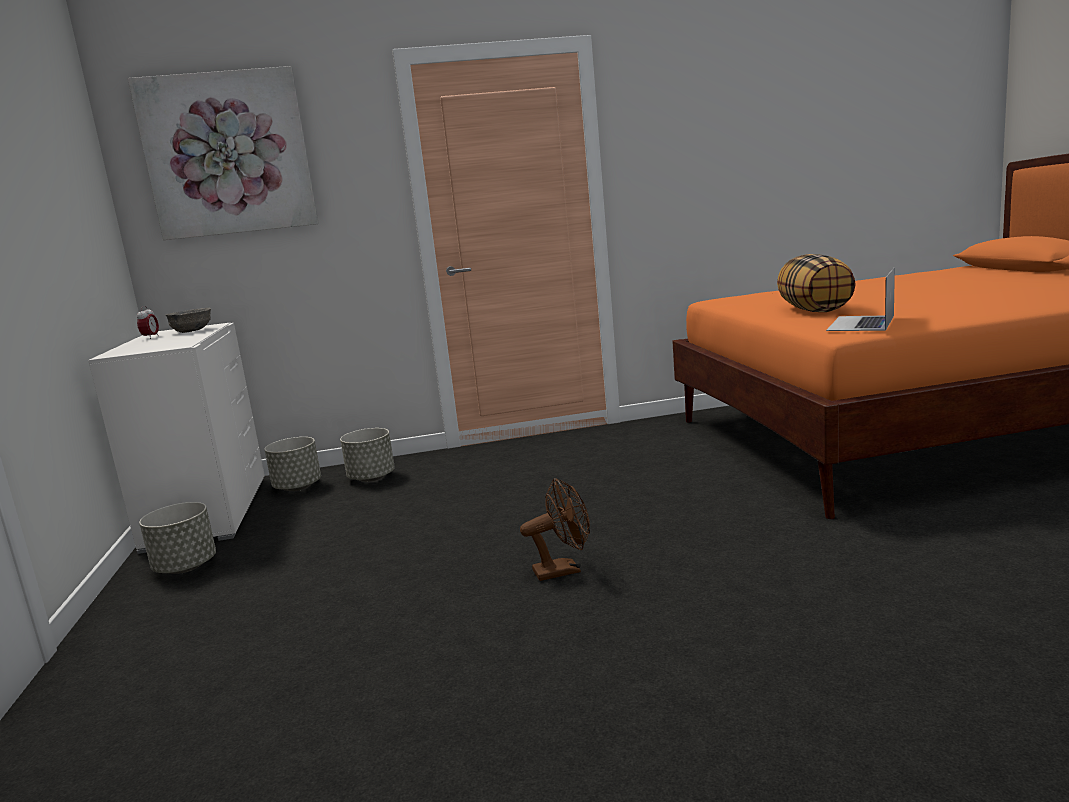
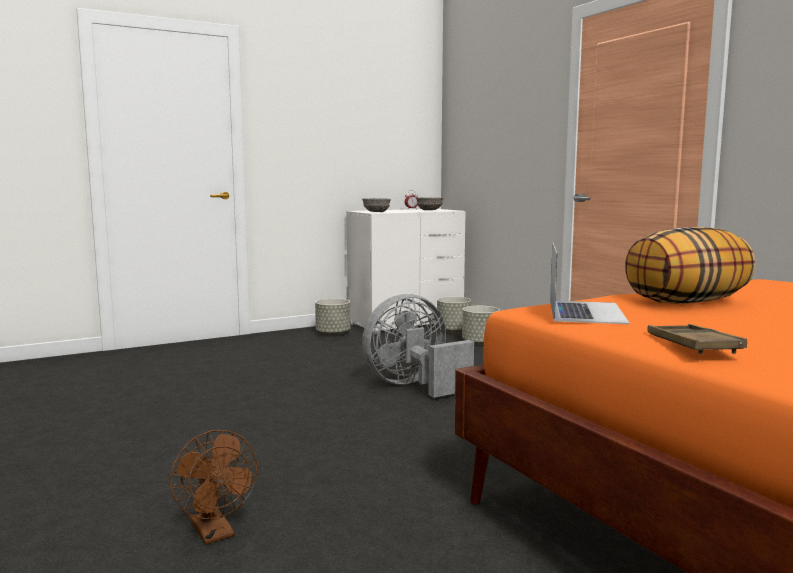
camera: 70 degrees right, 5 degrees down
picture [127,66,319,240] -> none
brown fan [520,478,590,581] -> brown fan moved to [170,430,257,544]
laptop [826,267,895,331] -> laptop turned 90 degrees clockwise [550,243,630,324]
none -> grey bowl [362,198,391,212]
none -> grey fan [362,294,474,398]
none -> brown tray [648,324,747,354]

